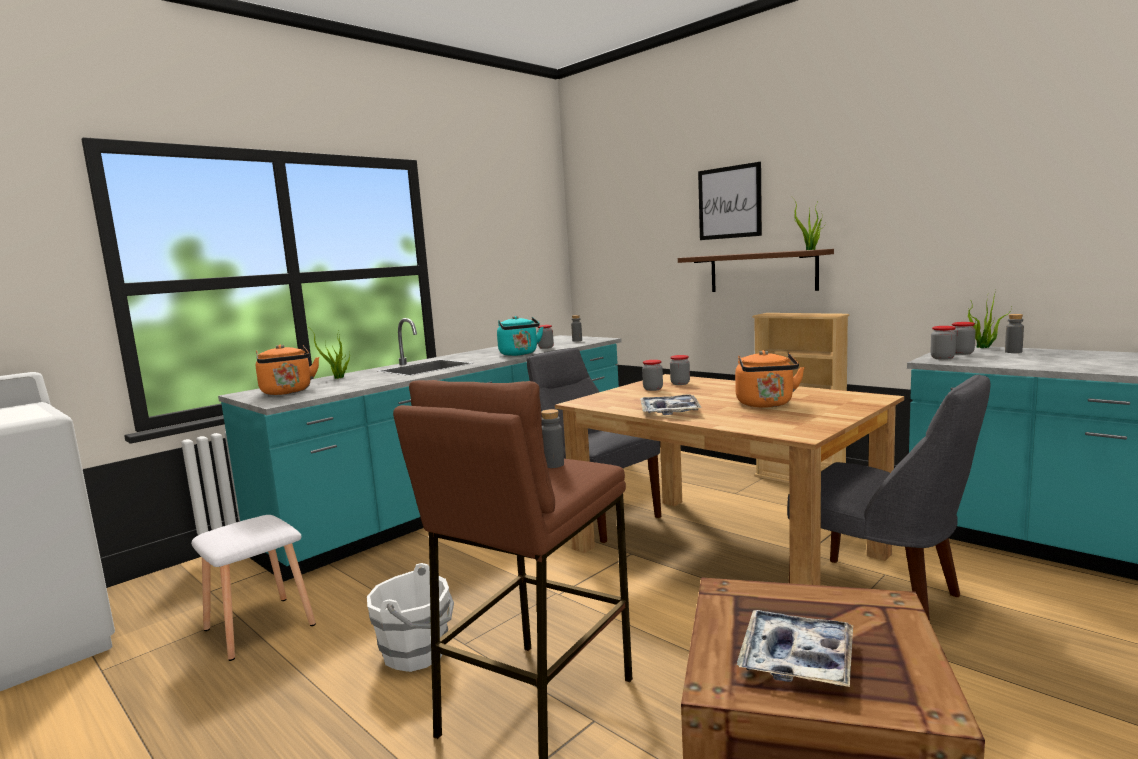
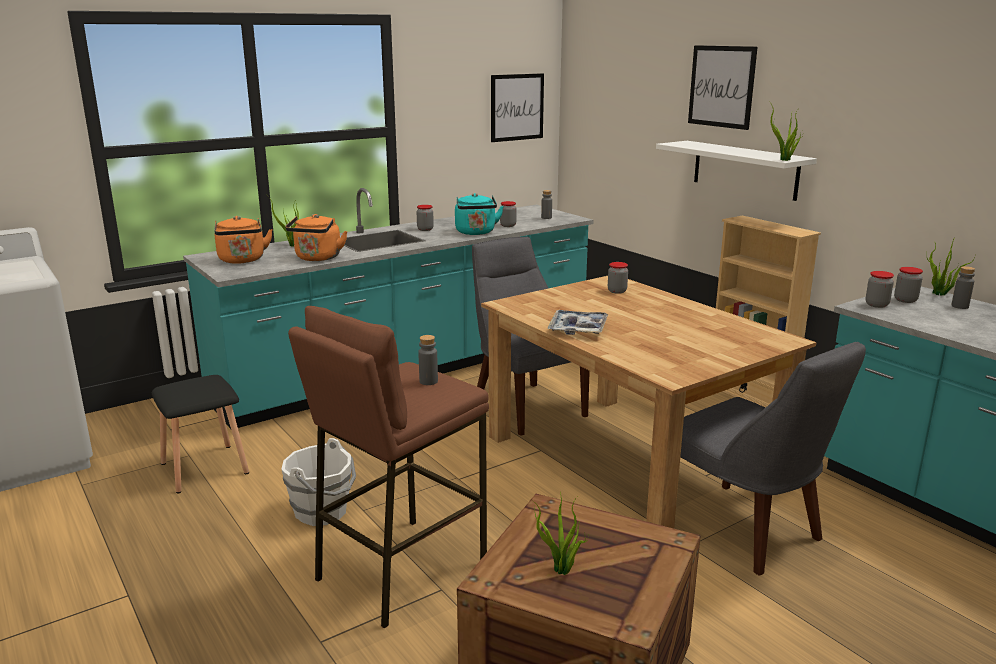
camera: 10 degrees right, 10 degrees up
white stool [191,515,316,661] -> black stool [152,375,249,493]
jar [642,360,663,391] -> jar moved to [417,205,434,231]
brown shelf [678,249,834,292] -> white shelf [656,141,817,201]
orange kettle [735,350,805,407] -> orange kettle moved to [285,214,348,261]
tray [736,610,853,687] -> potted plant [532,497,589,575]
none -> picture [491,73,544,142]

